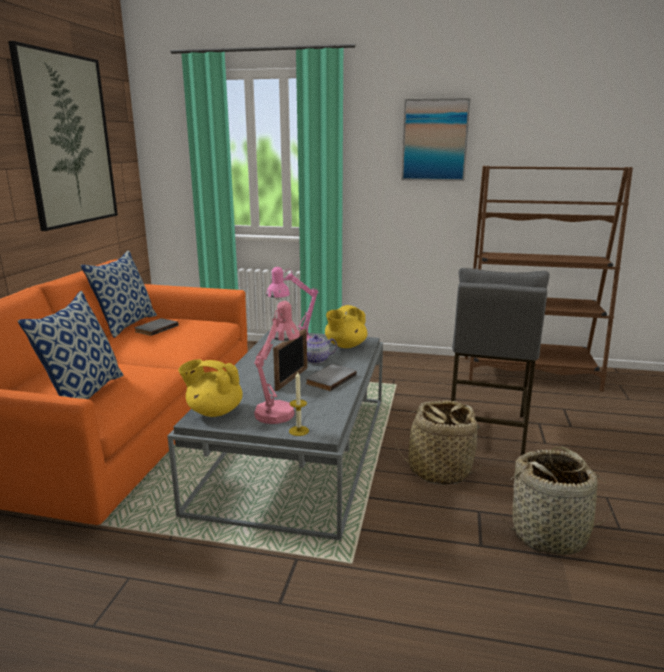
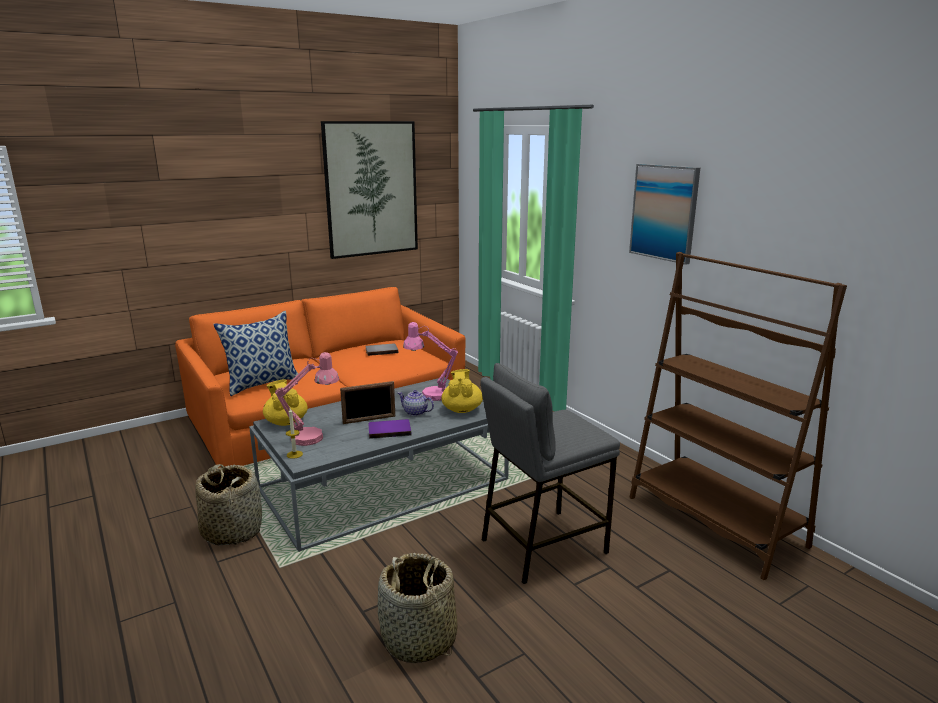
camera: 45 degrees right, 0 degrees up
pillow [80,250,157,338] -> none
grey book [306,364,357,391] -> purple book [368,419,411,439]
yellow teapot [325,305,367,348] -> yellow teapot turned 90 degrees clockwise [442,369,483,413]
basket [396,400,482,485] -> basket moved to [195,464,262,545]

